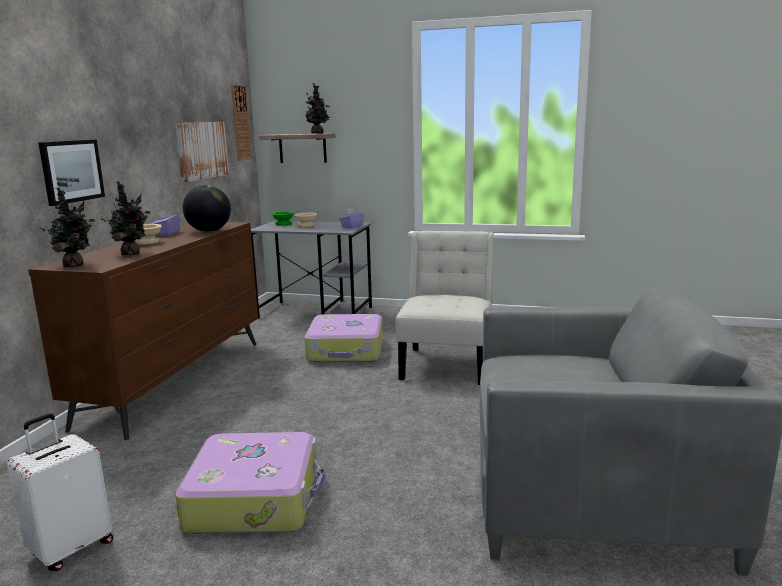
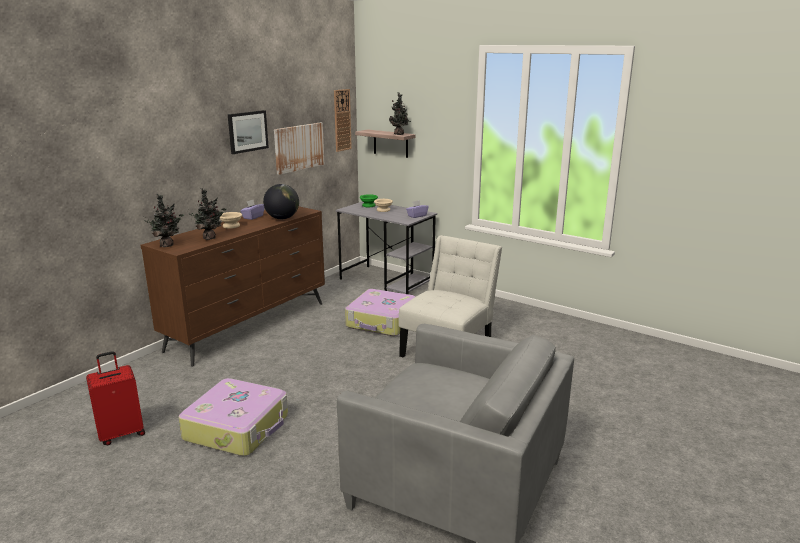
camera: 20 degrees right, 5 degrees up
white suitcase [7,414,113,571] -> red suitcase [86,351,145,445]
picture [39,139,105,206] -> picture moved to [228,110,269,154]

